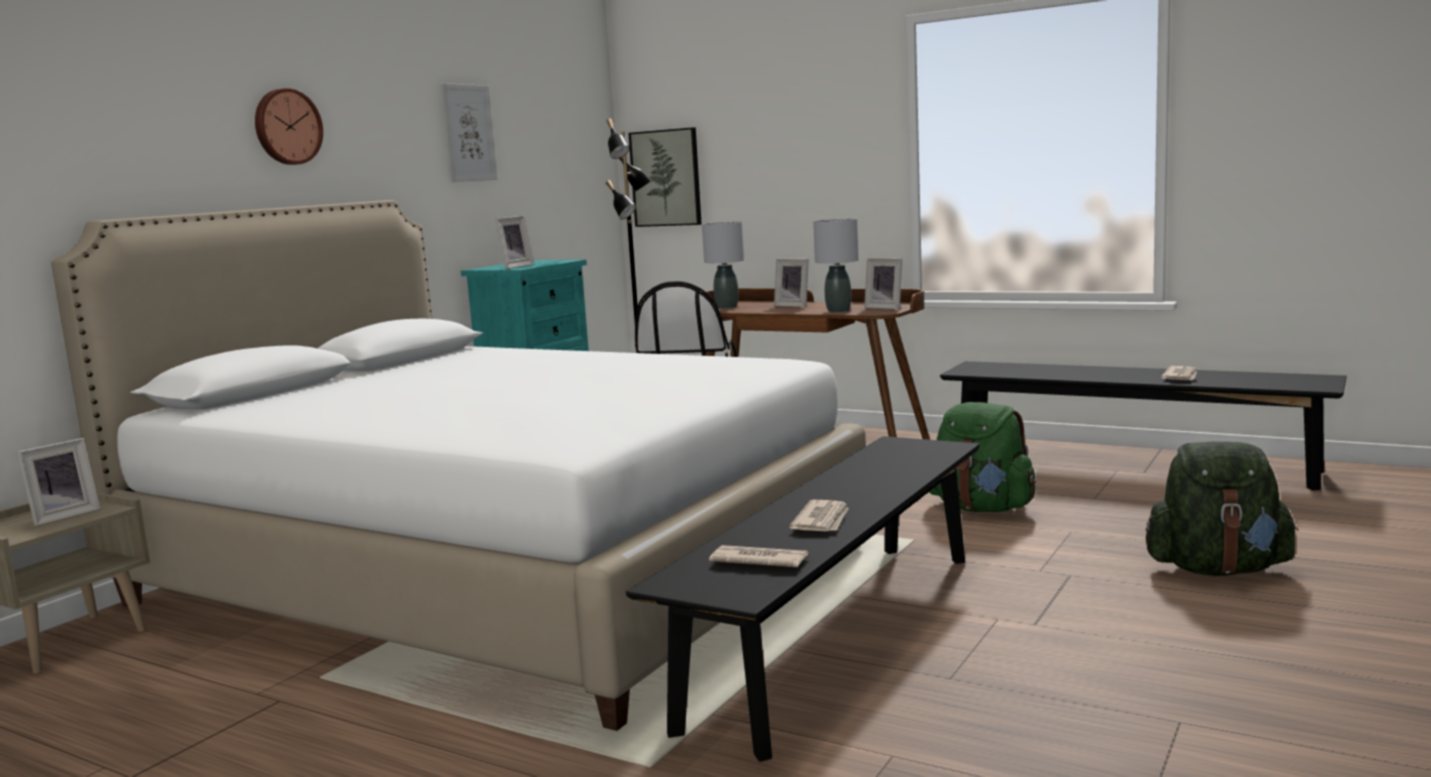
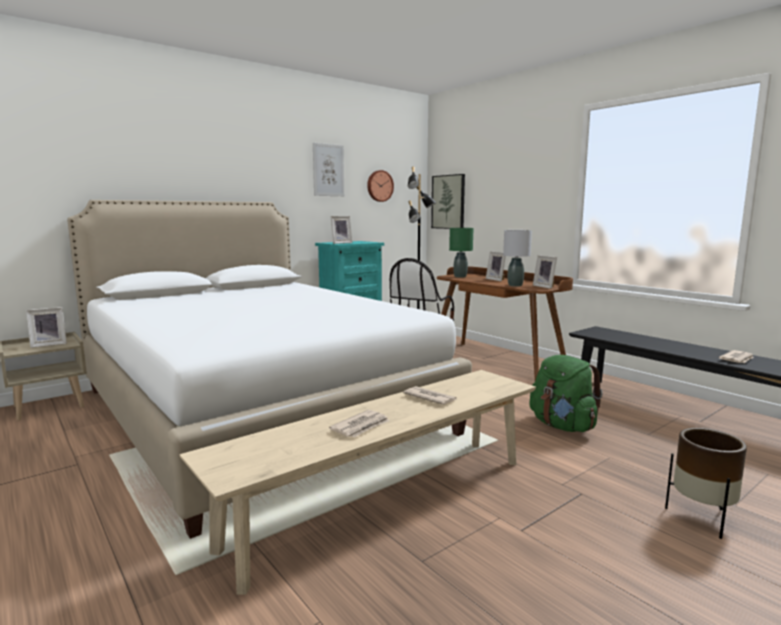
camera: 20 degrees right, 0 degrees up
wall clock [255,88,323,165] -> wall clock moved to [367,170,394,202]
black bench [626,436,980,762] -> beige bench [180,370,536,595]
grey table lamp [702,221,744,309] -> green table lamp [449,228,473,278]
newspaper [709,545,808,567] -> newspaper moved to [403,386,457,405]
green backpack [1146,442,1299,576] -> brown planter [665,428,747,539]

